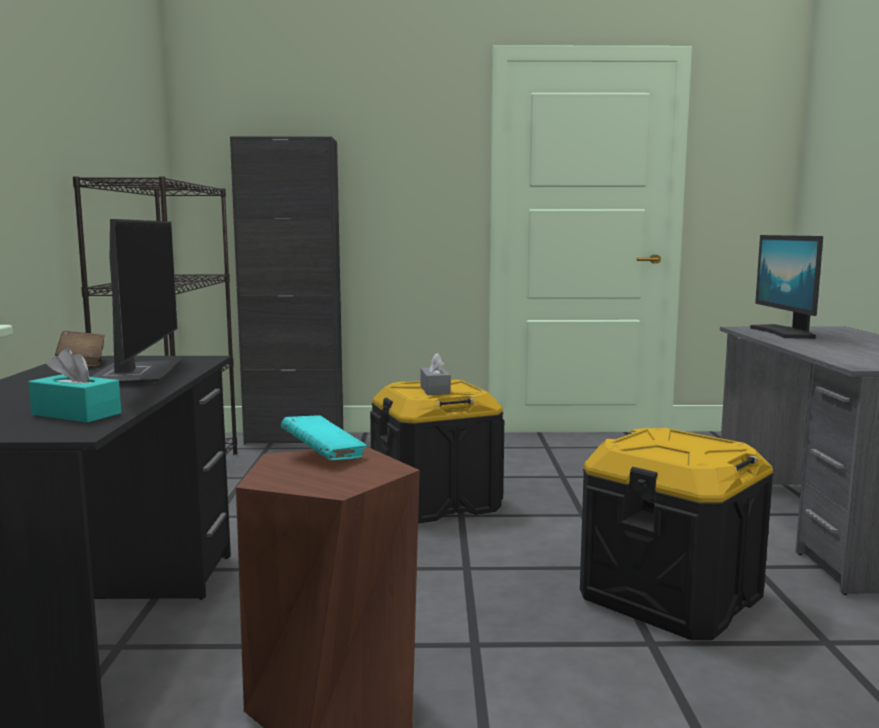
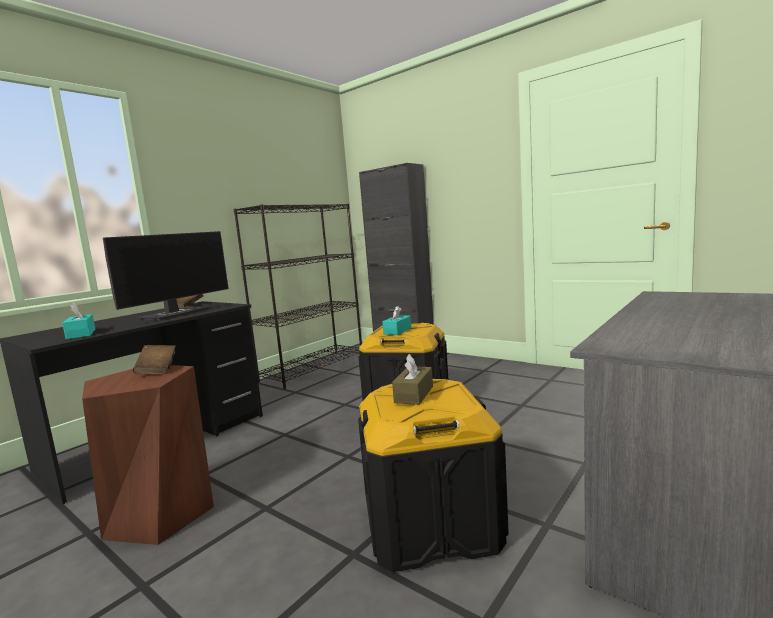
camera: 40 degrees right, 0 degrees up
turquoise book [281,415,367,460] -> brown book [133,345,176,374]
grey tissue box [420,353,451,395] -> turquoise tissue box [382,306,411,335]
monitor [750,235,823,339] -> none
none -> brown tissue box [392,354,433,405]

